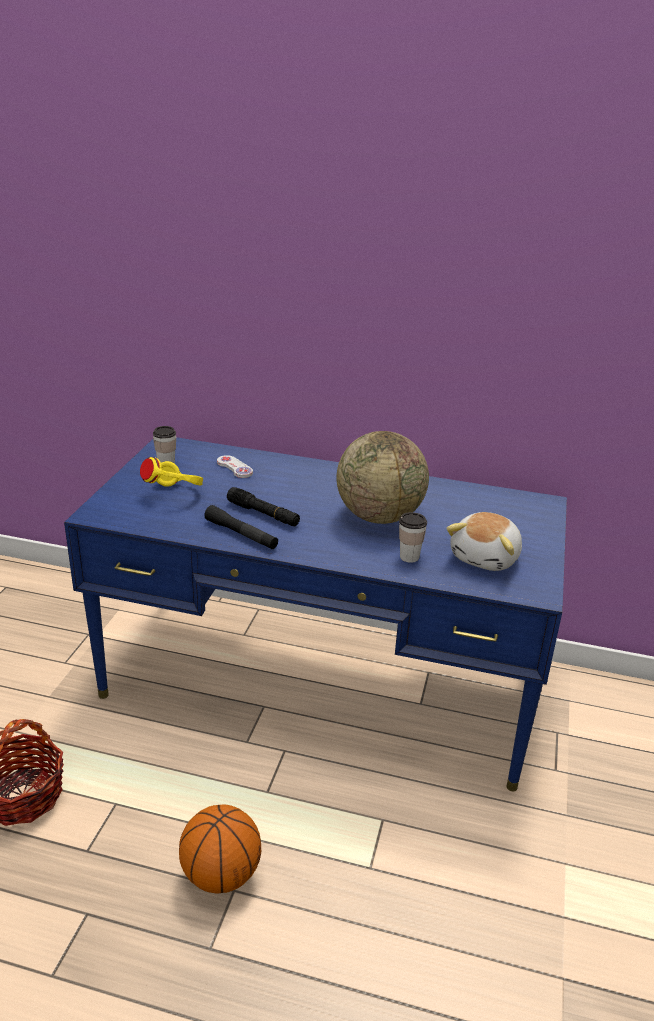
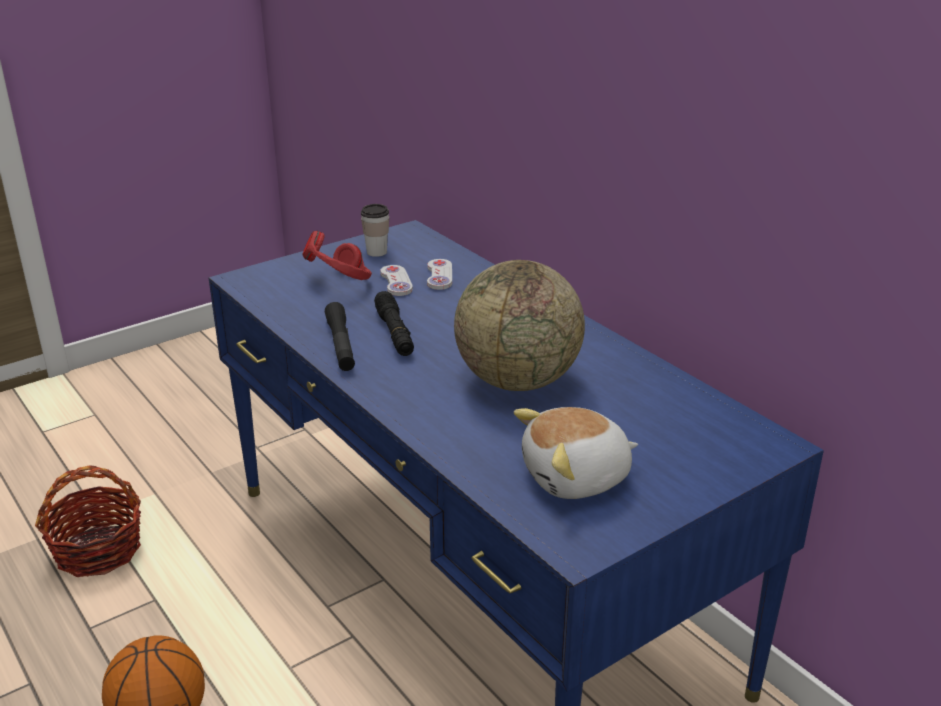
camera: 40 degrees right, 0 degrees up
yellow headphones [140,457,203,487] -> red headphones [303,231,372,280]
cup [399,512,427,563] -> none
none -> white game controller [380,265,413,296]

